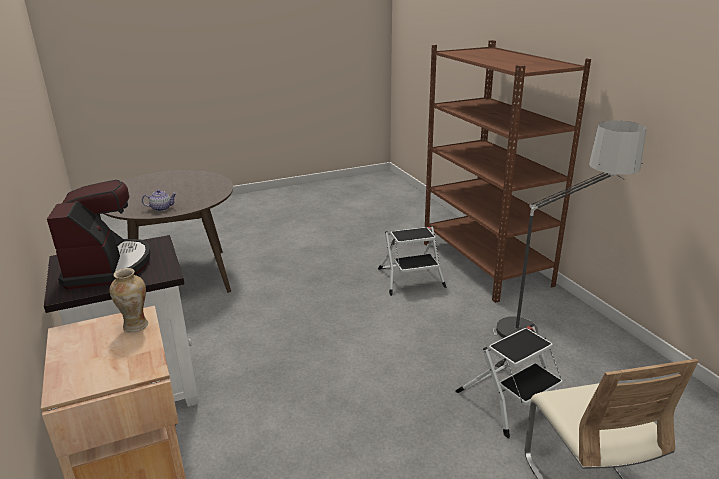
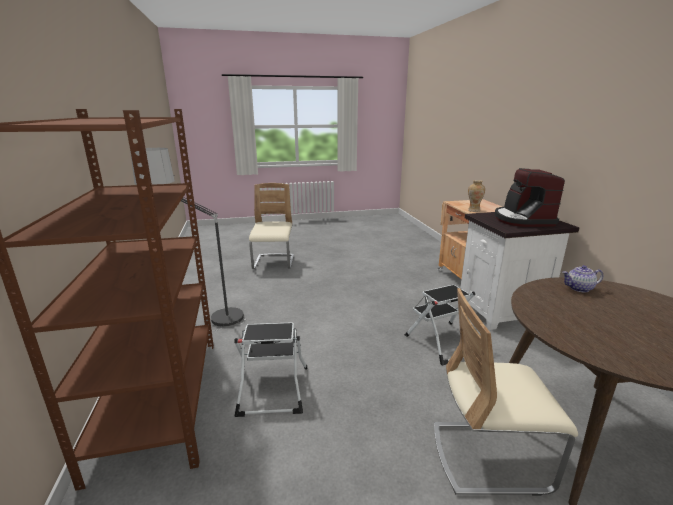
camera: 170 degrees left, 5 degrees down
step ladder [455,324,563,439] -> step ladder moved to [405,285,475,366]
none -> beige chair [434,288,578,495]

